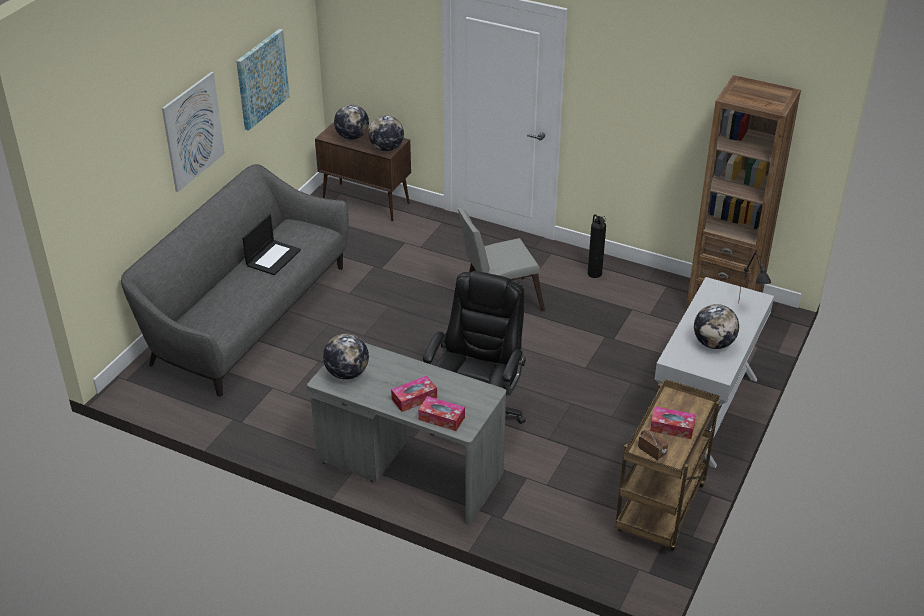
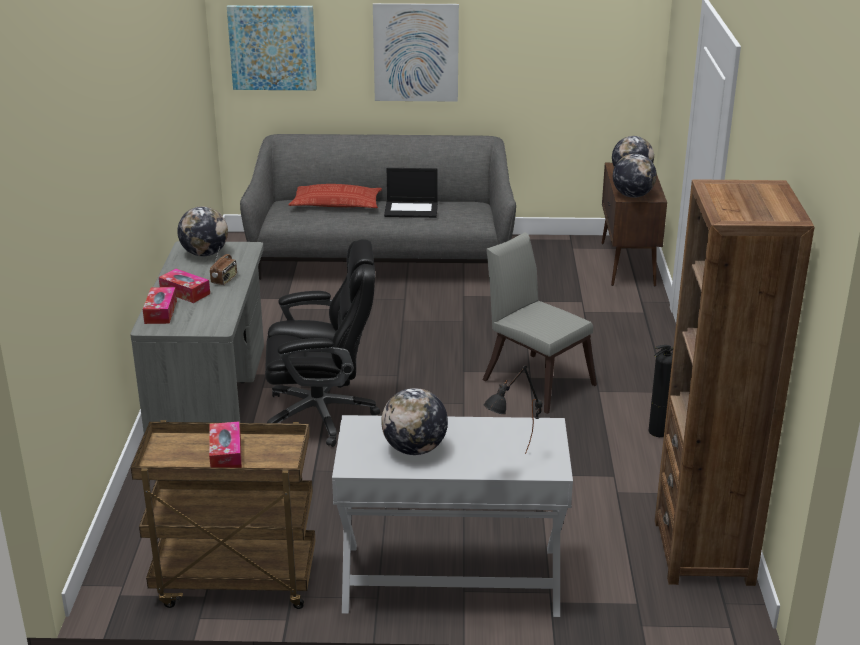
camera: 65 degrees right, 10 degrees down
picture [236,29,290,131] -> picture moved to [227,5,317,90]
radio [638,428,668,460] -> radio moved to [210,247,237,285]
none -> pillow [289,184,382,208]

